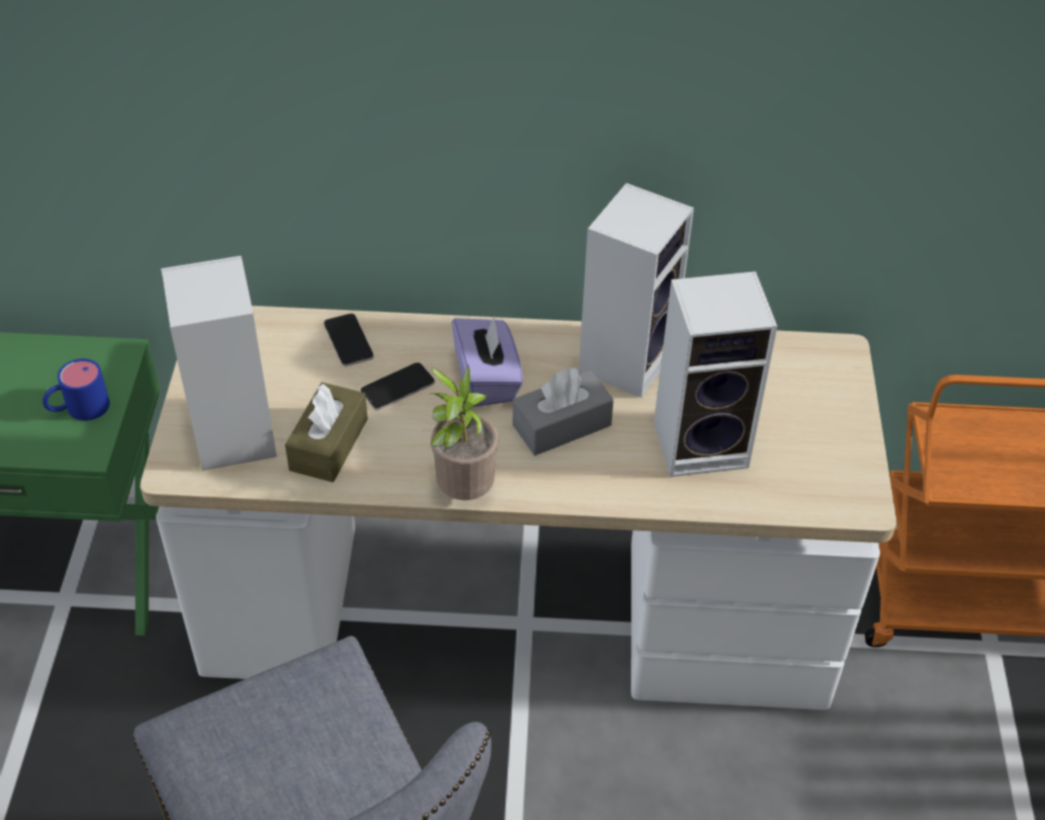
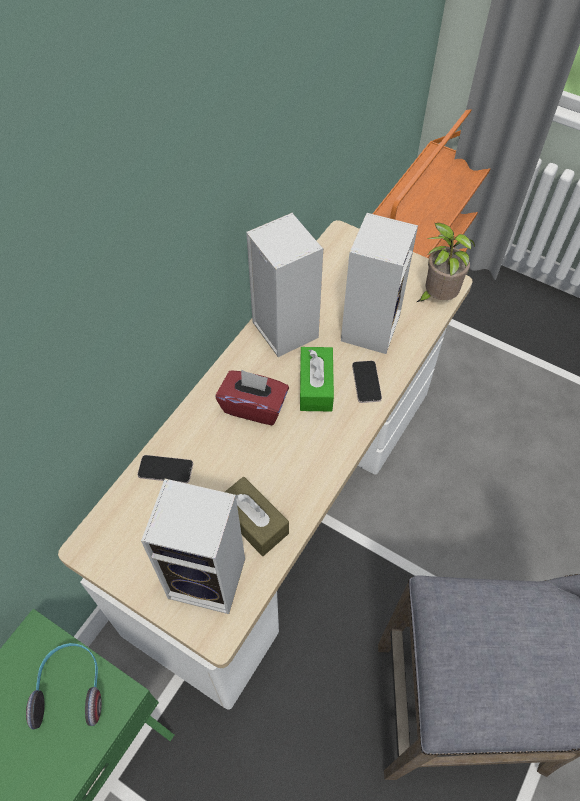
camera: 60 degrees left, 10 degrees up
blue mug [42,358,110,421] -> headphones [26,643,102,729]
phone [360,362,435,410] -> phone moved to [352,361,382,403]
potted plant [430,366,499,500] -> potted plant moved to [417,223,475,302]
purple tissue box [452,315,523,407] -> red tissue box [216,369,289,425]
grey tissue box [513,368,614,456] -> green tissue box [300,347,334,411]

